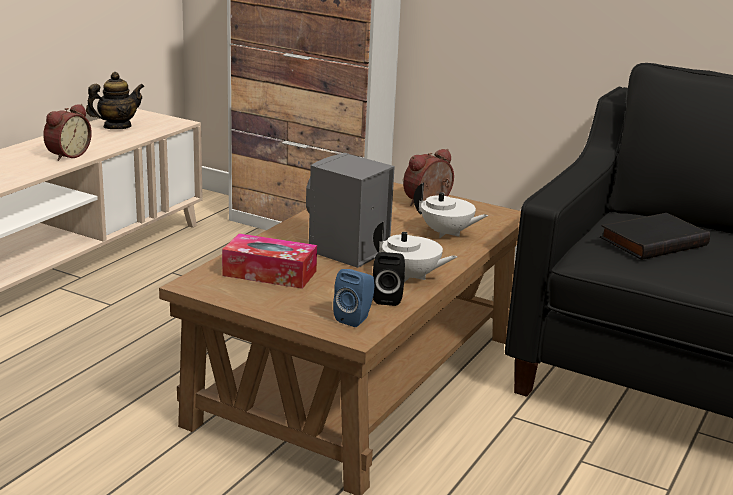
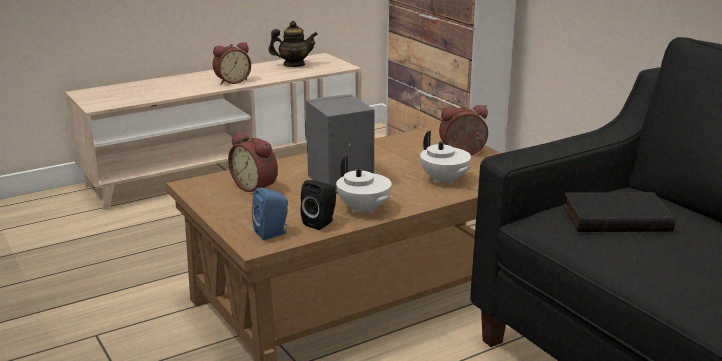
camera: 30 degrees right, 0 degrees up
tissue box [222,233,317,289] -> alarm clock [228,131,278,192]

